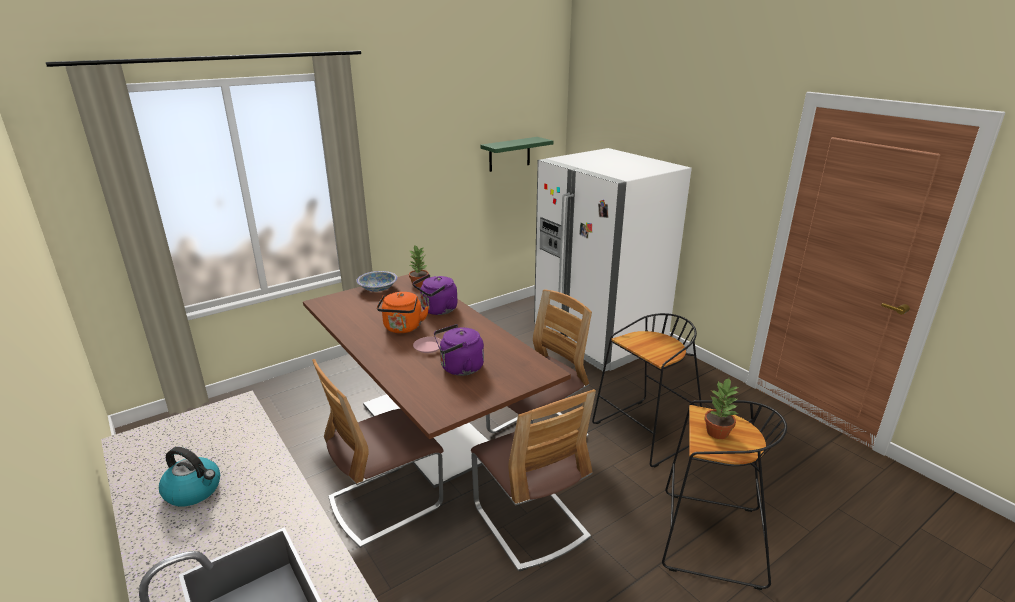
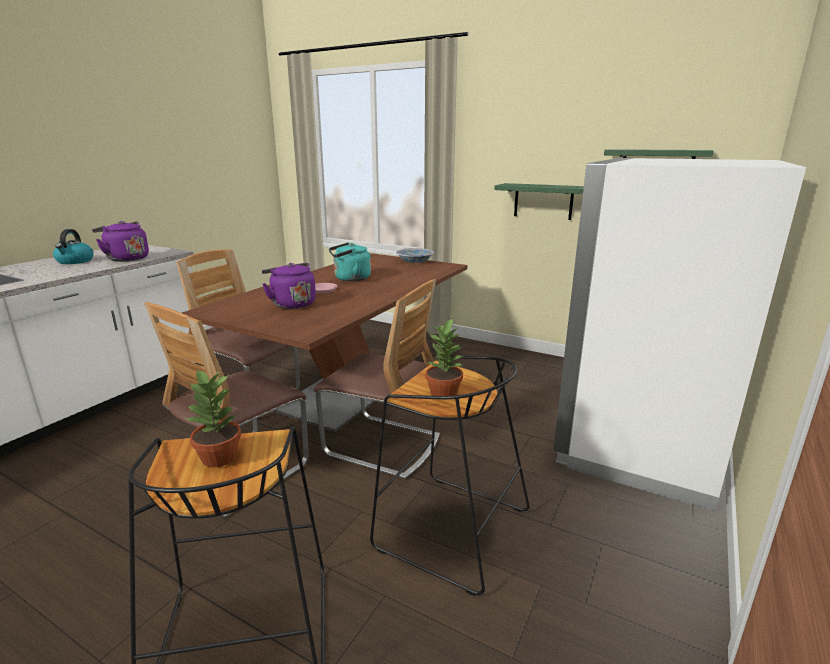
camera: 65 degrees right, 5 degrees down
orange kettle [377,292,429,333] -> turquoise kettle [329,242,371,282]
potted plant [409,246,429,287] -> potted plant moved to [425,317,463,400]
purple kettle [413,274,457,315] -> purple kettle moved to [92,221,149,262]
none -> green shelf [494,183,584,220]

